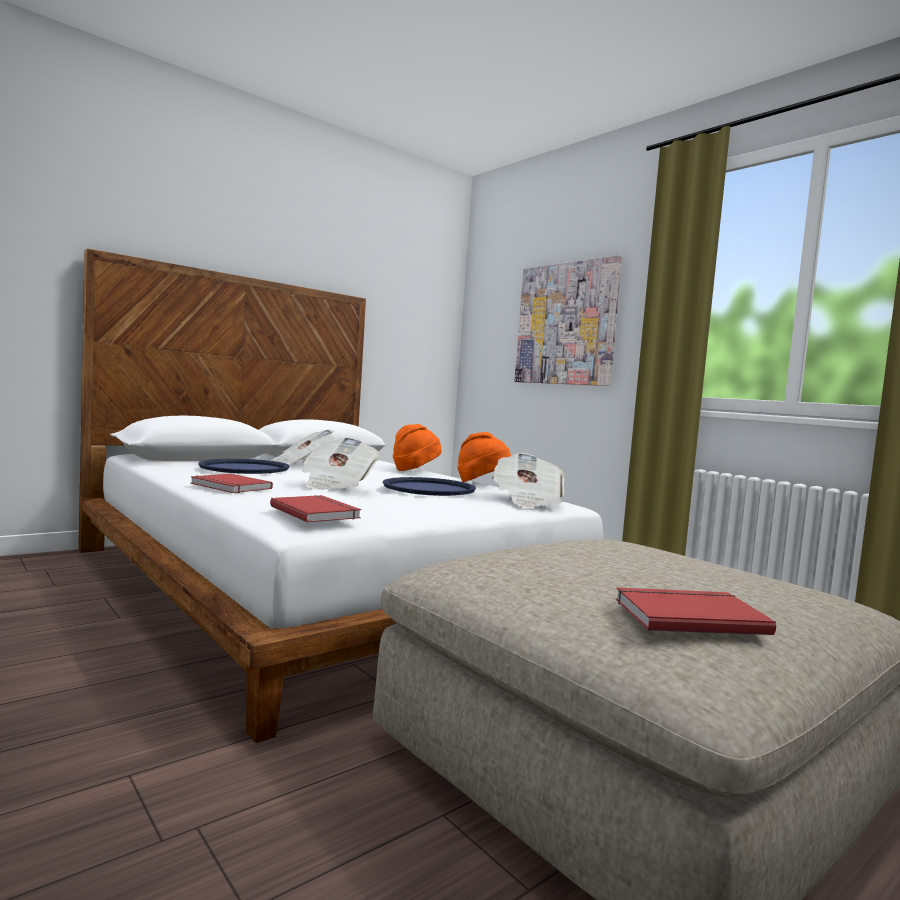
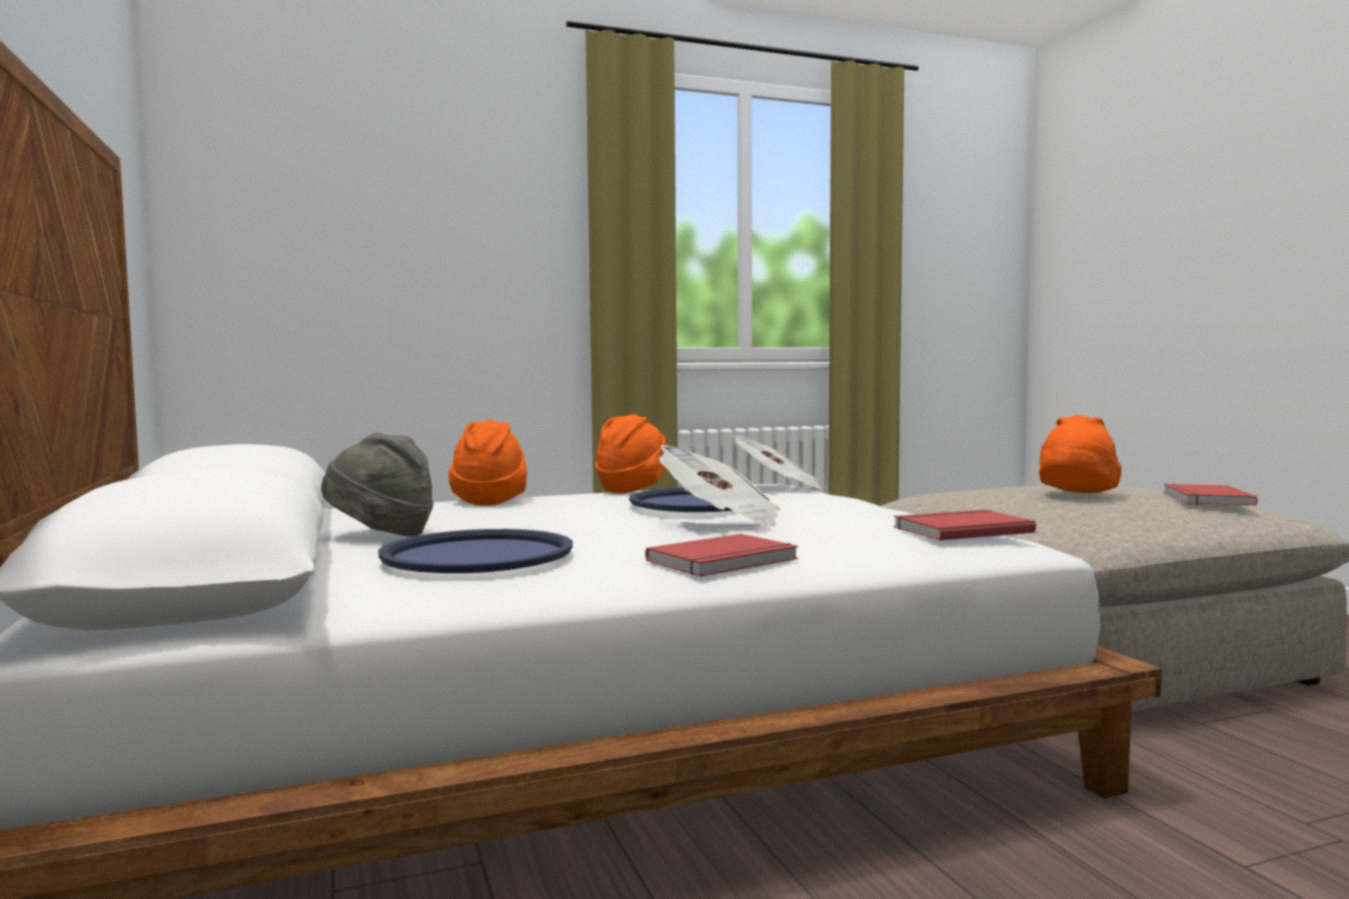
camera: 70 degrees left, 0 degrees up
newspaper [270,430,334,464] -> grey hat [321,433,434,537]
picture [515,255,622,386] -> none
none -> orange hat [1039,415,1121,493]

